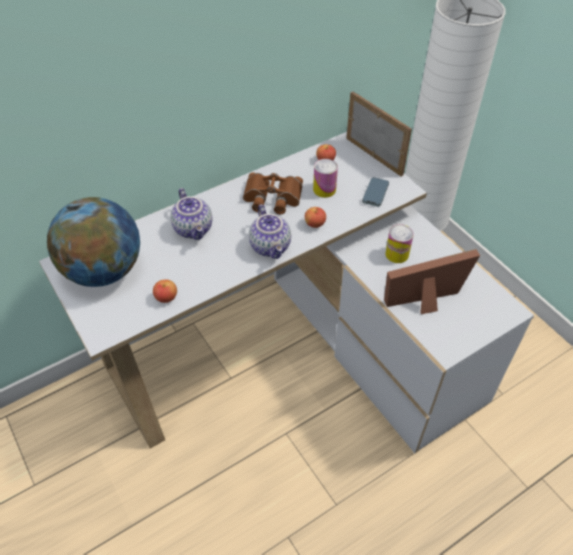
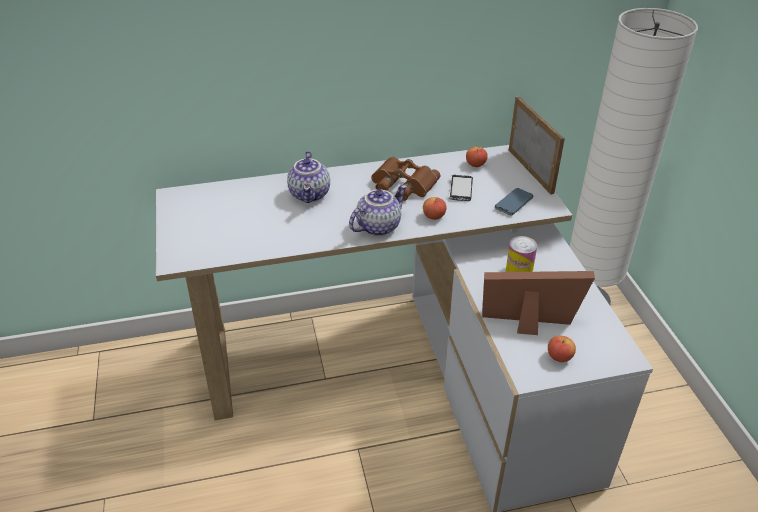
camera: 20 degrees right, 10 degrees down
globe [47,197,140,287] -> none
apple [153,279,177,303] -> apple moved to [548,336,576,362]
teapot [249,204,291,259] -> teapot turned 135 degrees counterclockwise [349,185,407,236]
can [313,159,338,198] -> phone [449,175,473,201]

